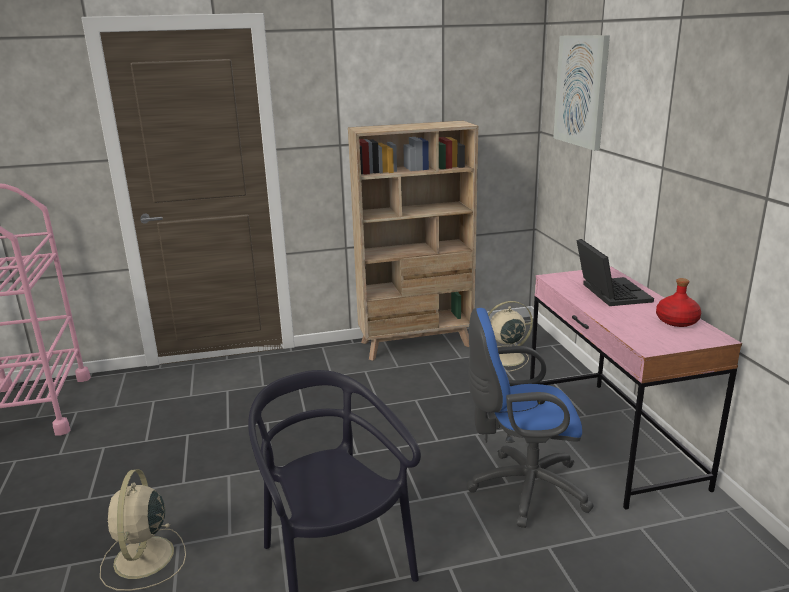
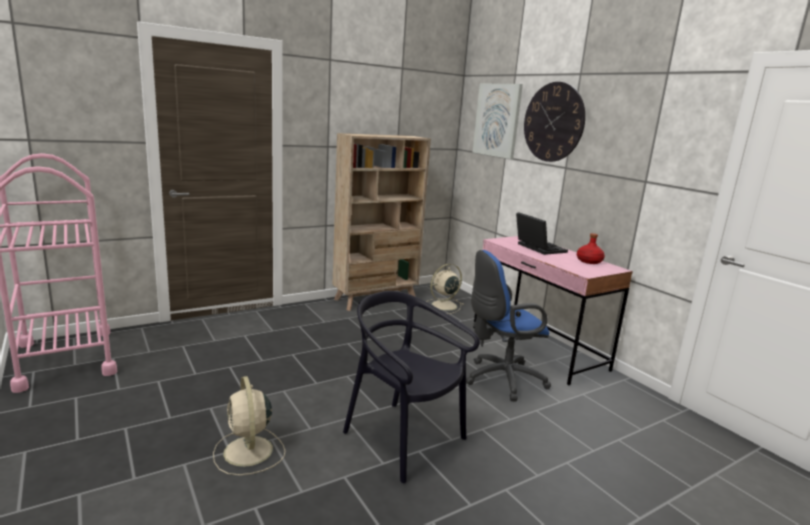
camera: 20 degrees left, 5 degrees down
none -> wall clock [524,82,585,162]

